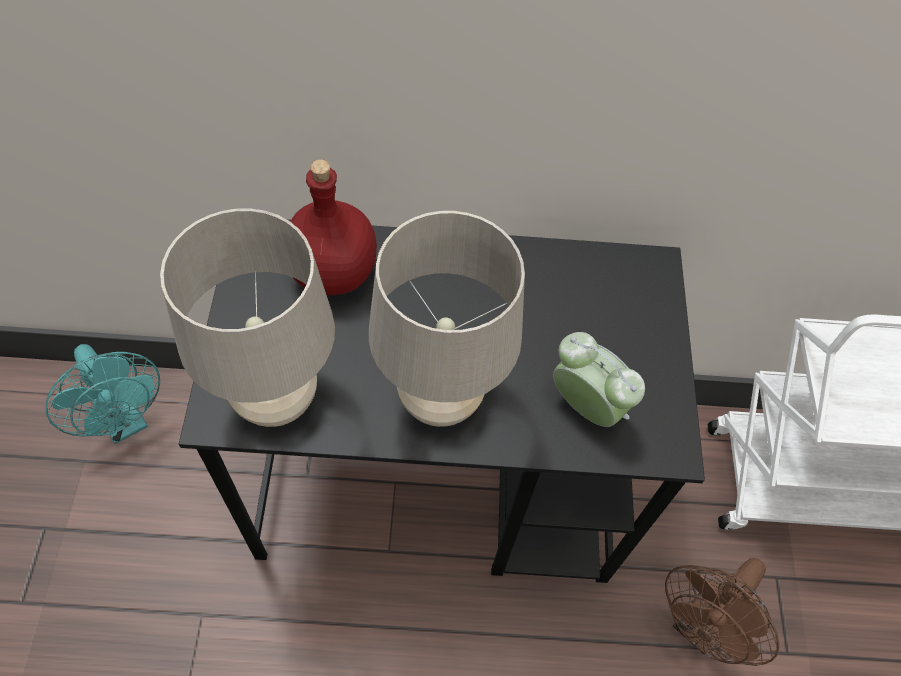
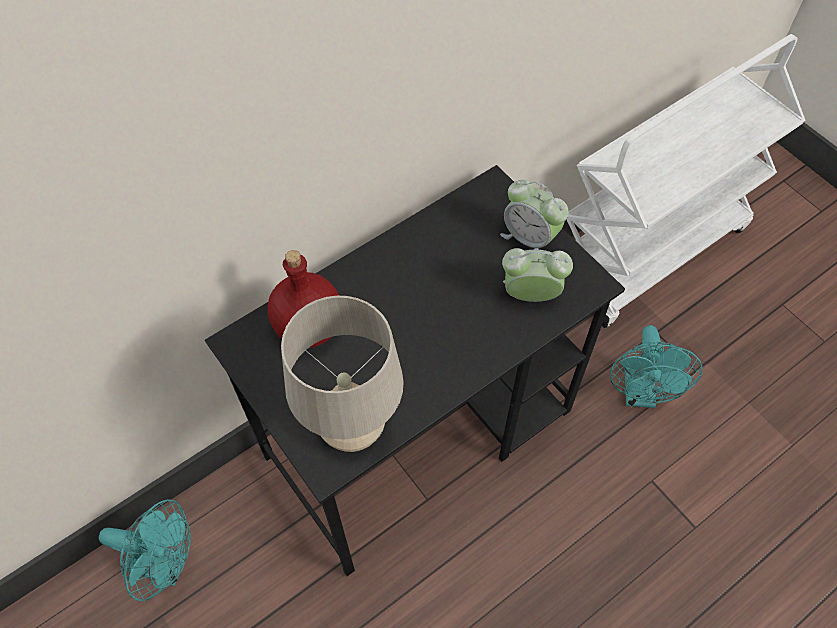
camera: 35 degrees left, 0 degrees up
beige table lamp [369,211,525,427] -> none
brown fan [665,558,779,666] -> turquoise fan [610,325,703,408]
none -> alarm clock [500,179,569,250]

